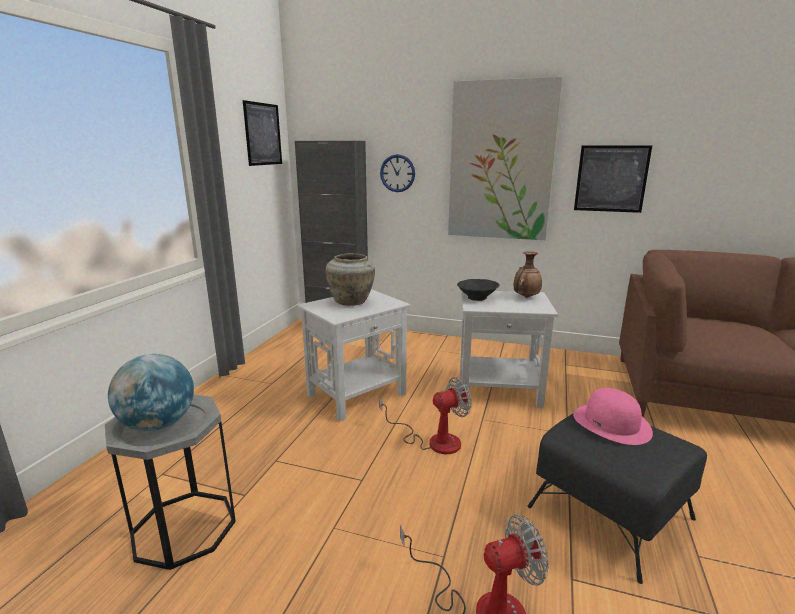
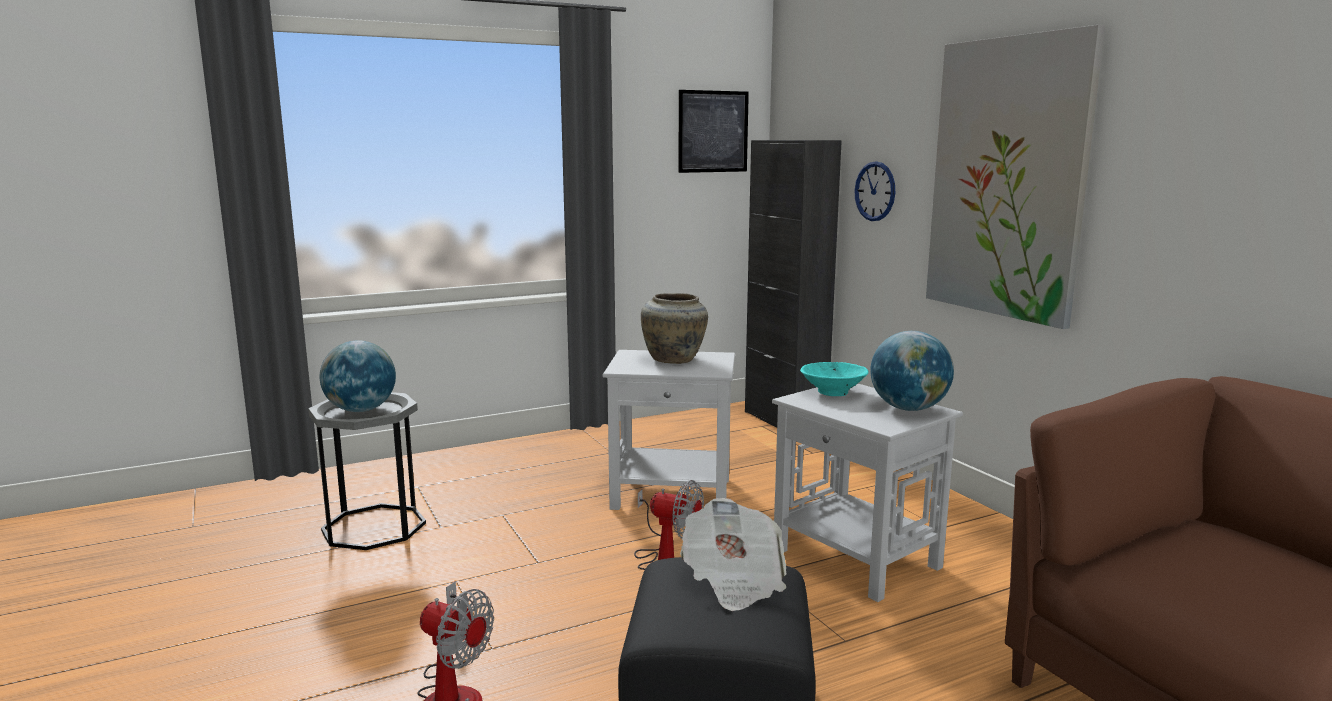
camera: 45 degrees right, 5 degrees down
black bowl [457,279,499,301] -> turquoise bowl [800,362,869,396]
vase [514,252,542,298] -> globe [870,331,954,411]
pink hat [573,388,653,445] -> newspaper [680,498,787,611]
picture [574,145,652,213] -> none

